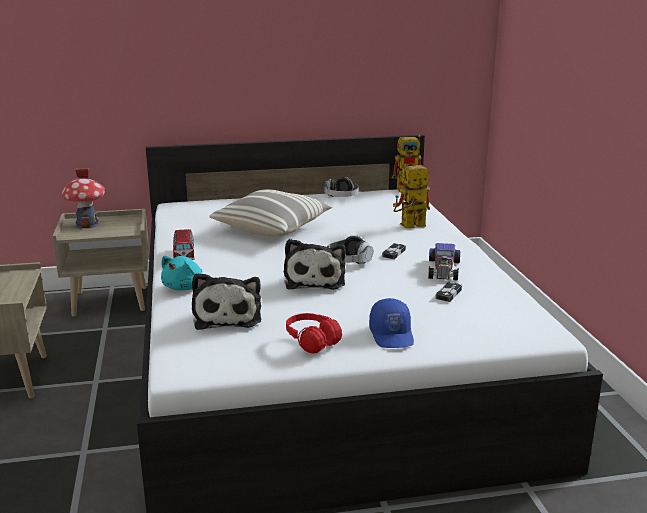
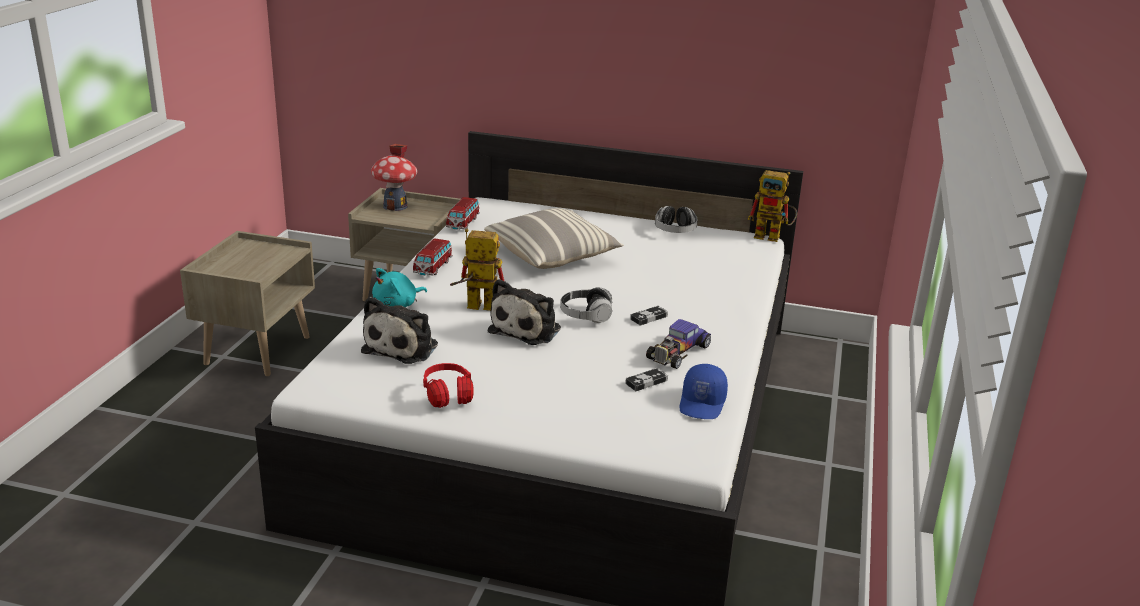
camera: 25 degrees right, 5 degrees up
blue cap [369,298,414,348] -> blue cap moved to [680,364,728,419]
toy robot [393,165,430,228] -> toy robot moved to [450,229,504,311]
none -> toy car [446,197,480,230]

